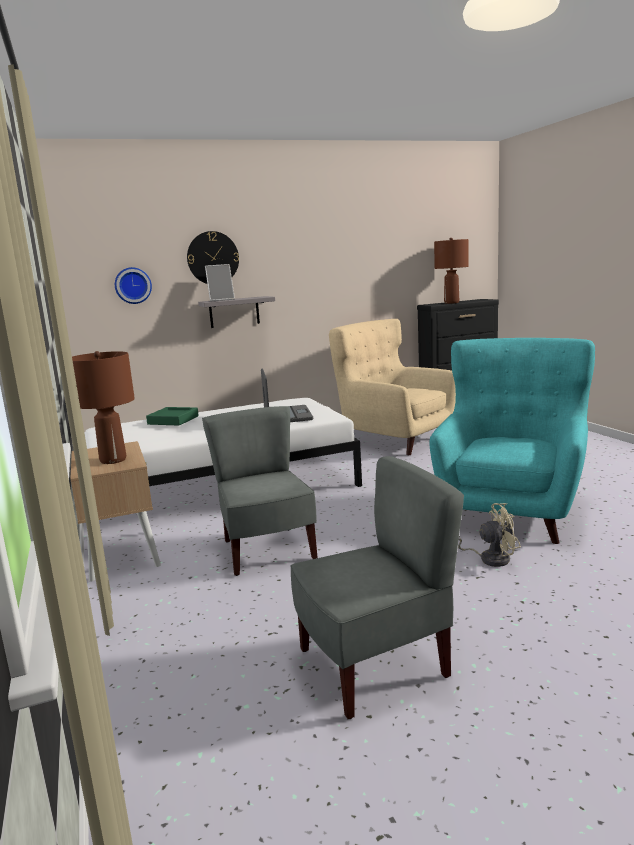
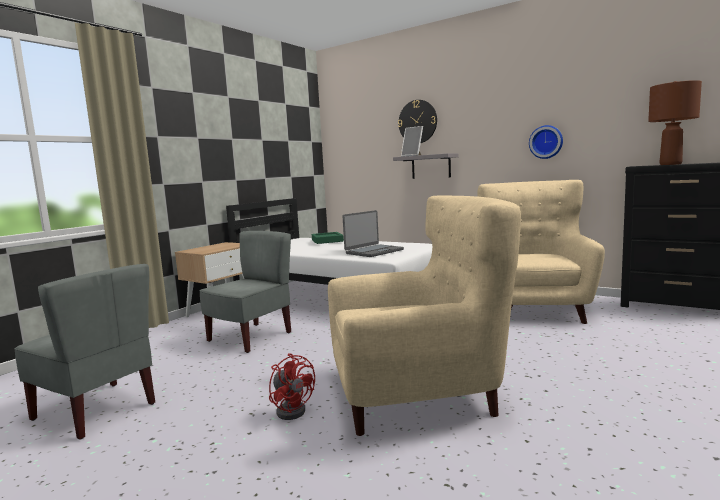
camera: 55 degrees right, 5 degrees down
brown table lamp [72,351,135,464] -> none
wall clock [115,267,152,304] -> wall clock moved to [529,125,563,159]
turquoise armchair [429,338,595,544] -> beige armchair [328,195,521,436]
beige fan [458,503,521,567] -> red fan [269,353,315,420]

